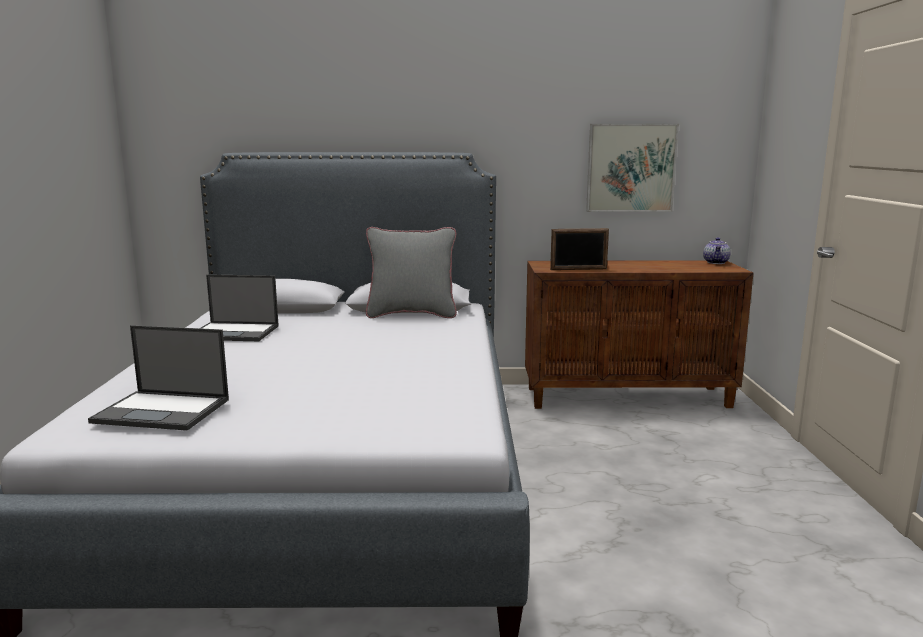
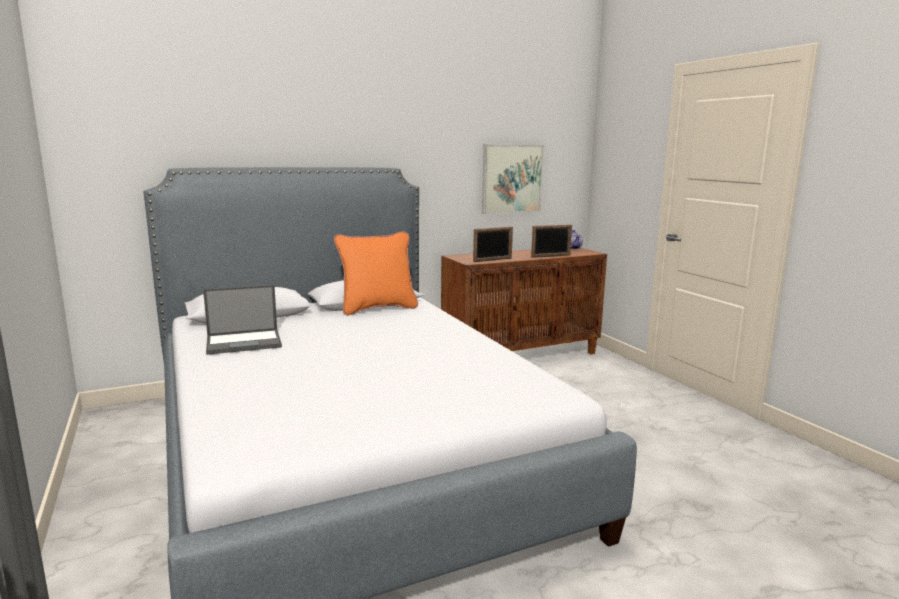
camera: 25 degrees left, 0 degrees up
laptop [88,325,229,431] -> none
grey pillow [366,227,457,318] -> orange pillow [334,232,418,316]
none -> picture frame [531,225,572,258]

